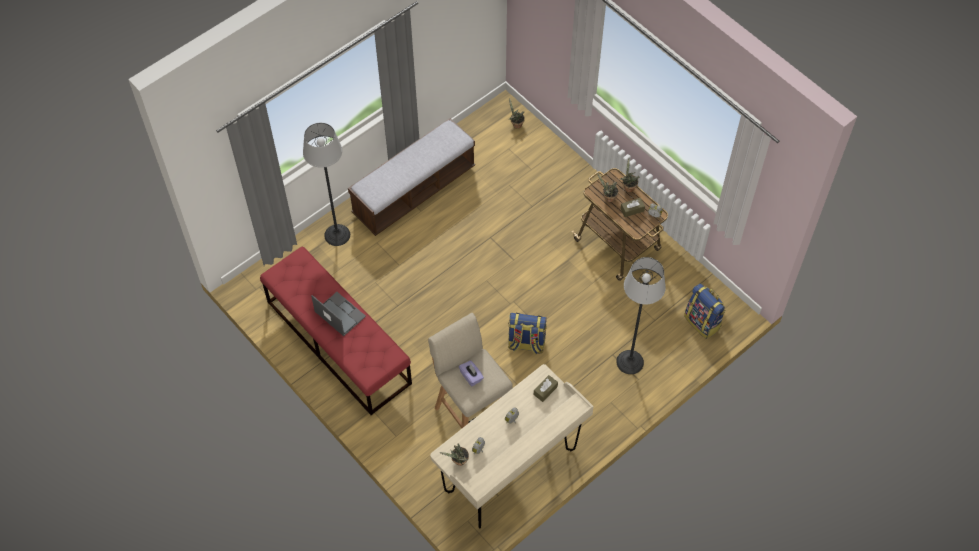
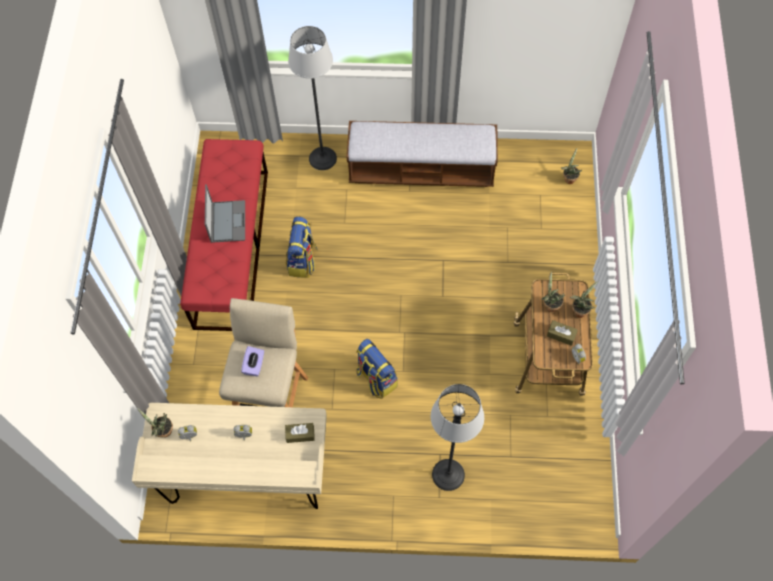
camera: 45 degrees right, 5 degrees up
backpack [684,283,726,339] -> backpack moved to [286,216,318,278]

